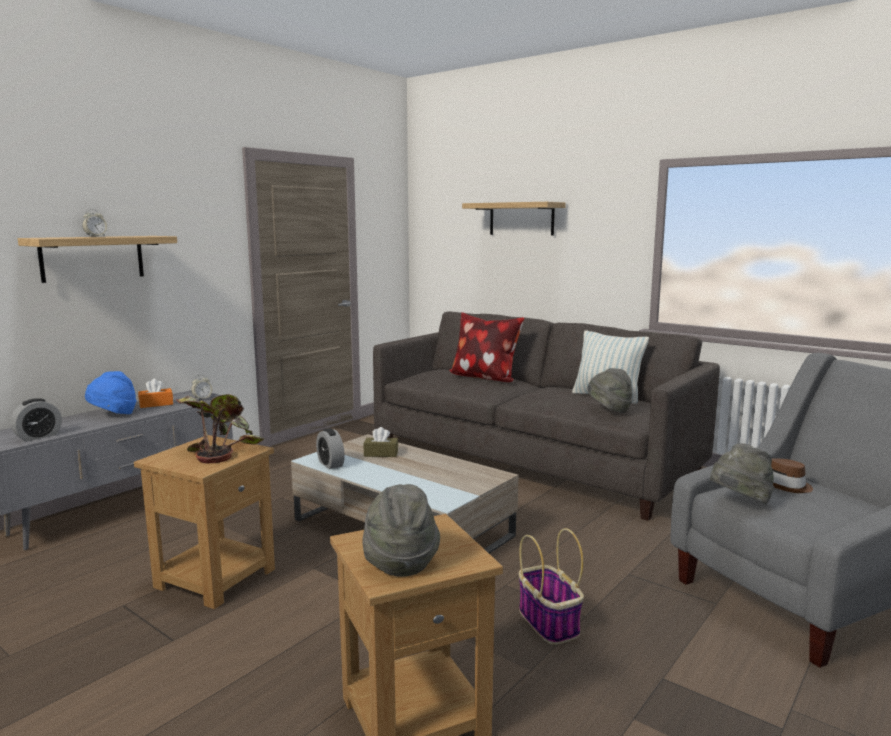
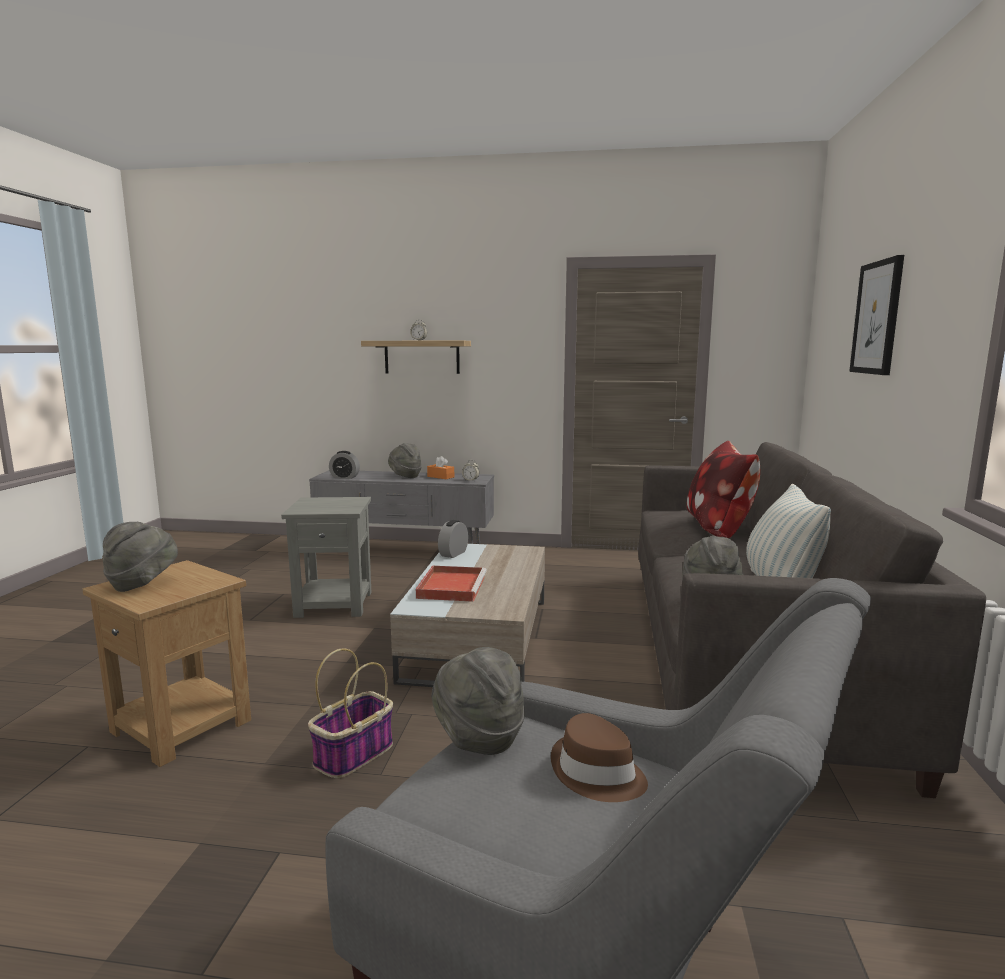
camera: 60 degrees right, 0 degrees up
blue hat [85,371,137,414] -> grey hat [388,443,422,478]
brown side table [134,435,275,609] -> grey side table [281,497,371,618]
potted plant [176,394,264,463] -> none
brown tissue box [363,427,398,457] -> none
shelf [462,202,566,236] -> picture [849,255,904,375]
none -> red tray [416,566,487,602]

